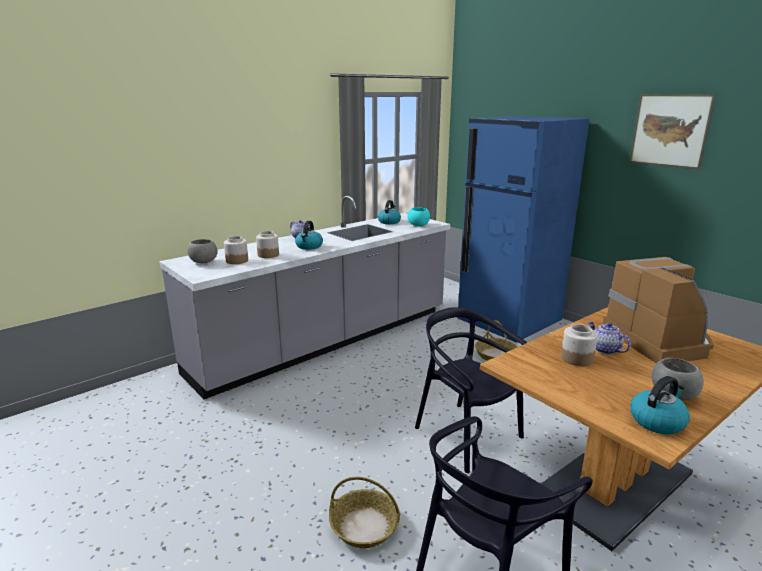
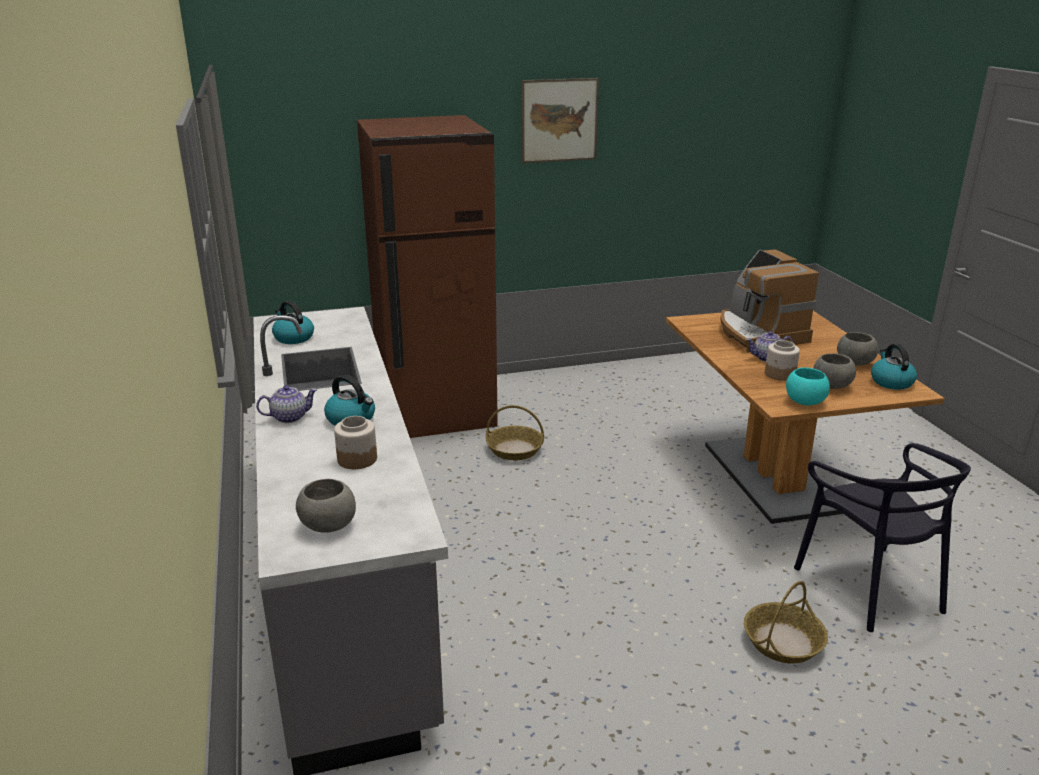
camera: 65 degrees left, 5 degrees up
jar [224,236,248,264] -> none
turquoise bowl [407,208,430,226] -> turquoise bowl moved to [786,368,830,405]
black chair [415,307,528,473] -> none
blue fridge [458,116,589,343] -> brown fridge [357,115,498,438]
coffee machine [602,257,714,363] -> coffee machine turned 120 degrees counterclockwise [720,249,819,352]
none -> grey bowl [813,353,856,389]

